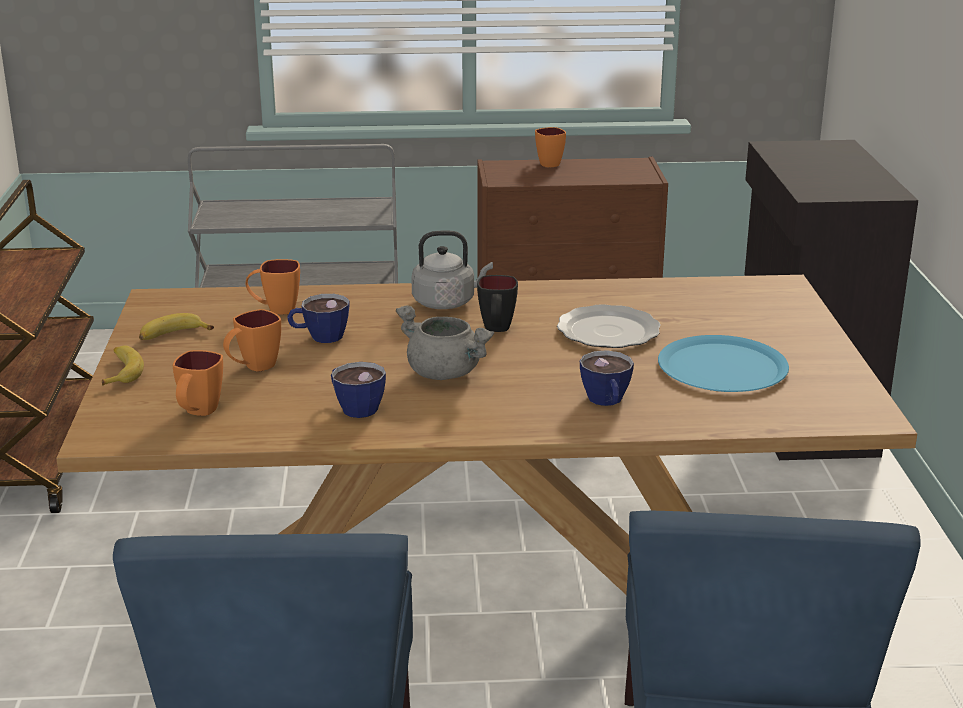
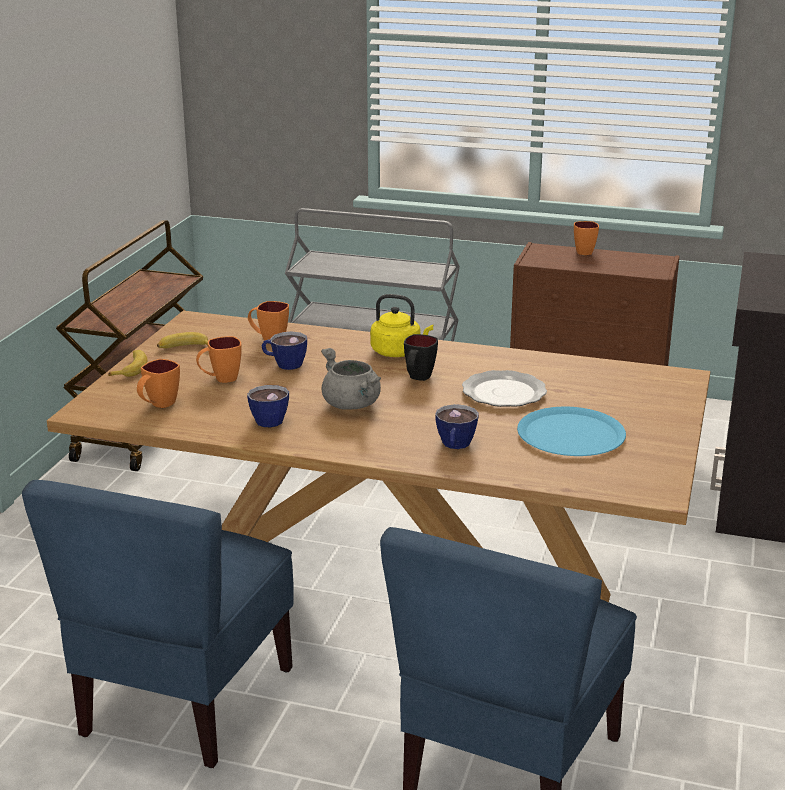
camera: 20 degrees right, 0 degrees up
grey kettle [411,231,493,309] -> yellow kettle [370,294,433,357]

